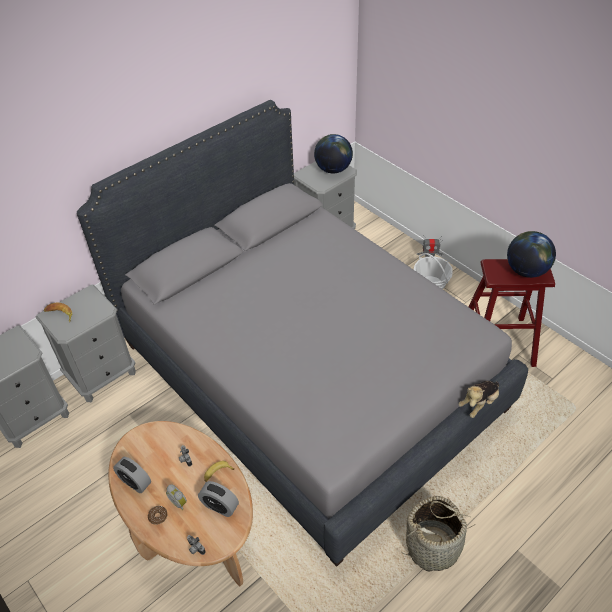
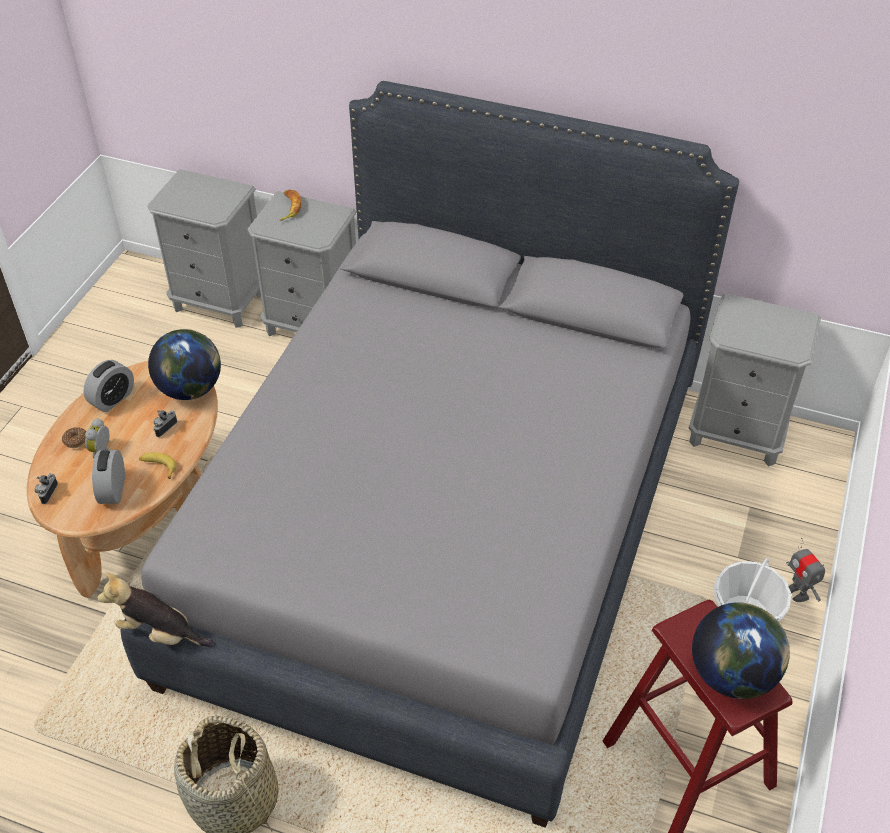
camera: 60 degrees right, 0 degrees up
alarm clock [113,457,151,493] -> alarm clock turned 150 degrees counterclockwise [83,360,134,412]
globe [314,134,353,174] -> globe moved to [148,329,221,400]
plush toy [458,381,499,418] -> plush toy moved to [98,572,214,647]

